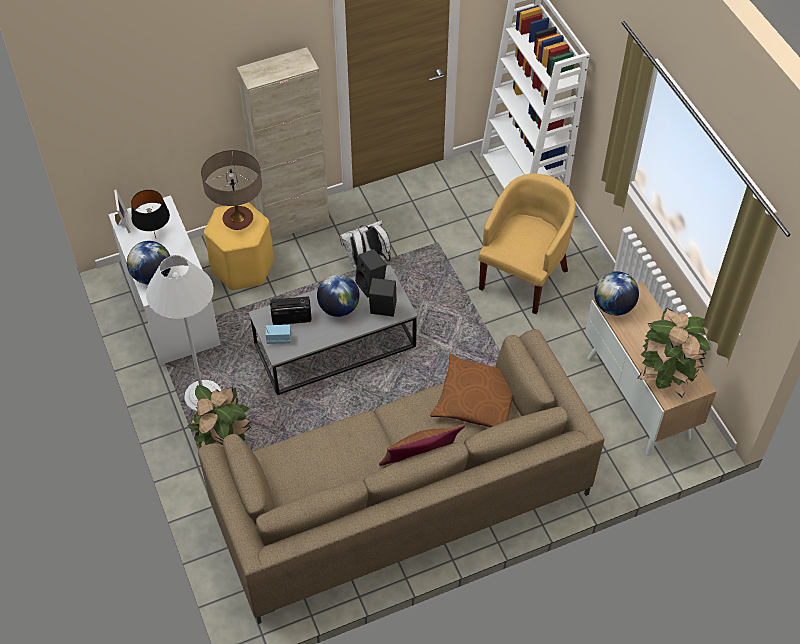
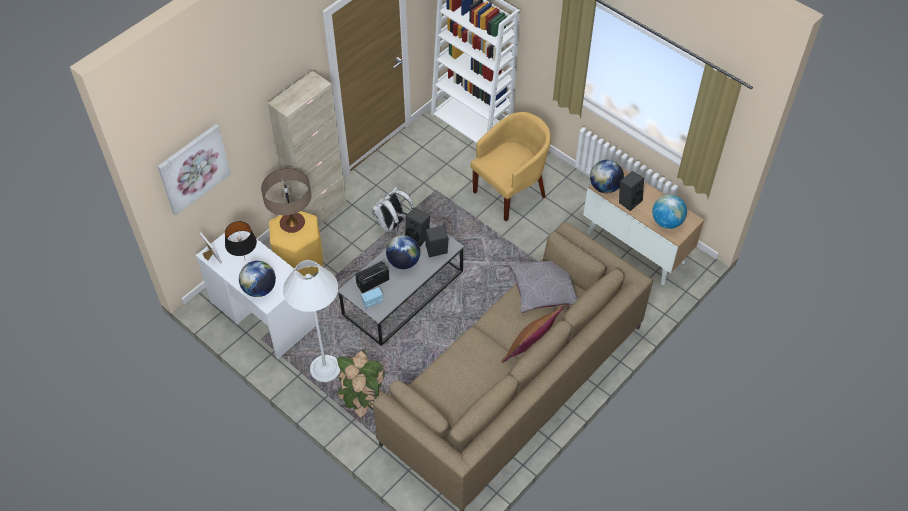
camera: 25 degrees left, 0 degrees up
brown pillow [430,354,513,427] -> grey pillow [509,260,578,313]
yellow armchair [479,173,576,314] -> yellow armchair turned 45 degrees clockwise [470,112,551,221]
potted plant [637,308,711,398] -> globe [652,194,687,229]
none -> picture [157,124,231,216]
none -> black speaker [619,171,644,211]

